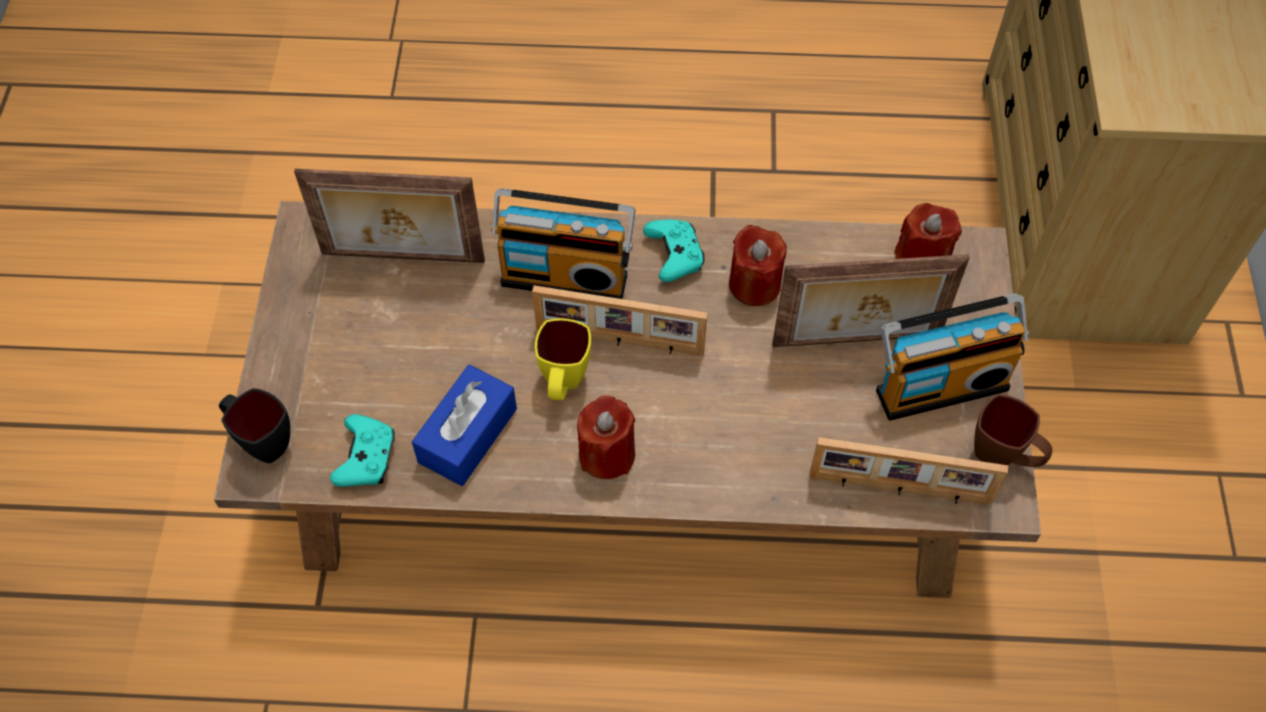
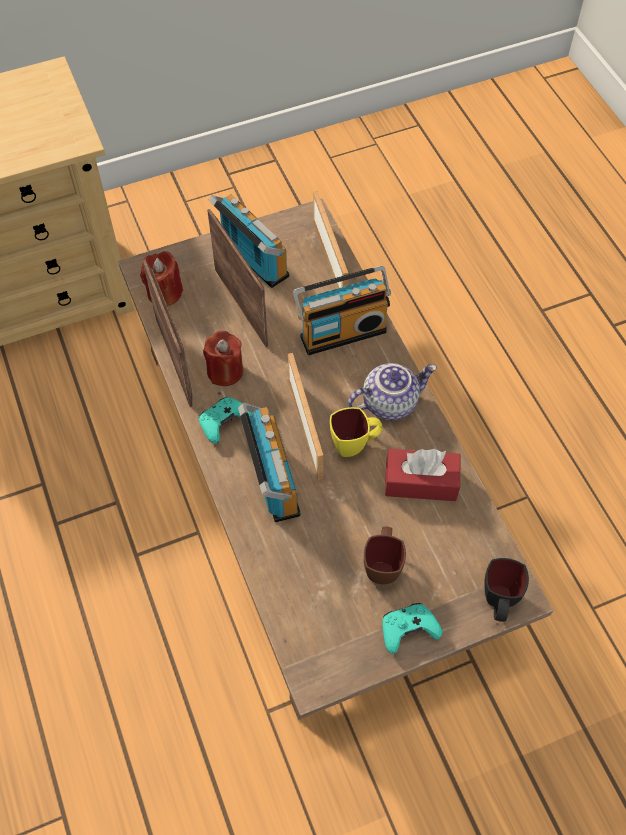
camera: 115 degrees left, 0 degrees up
picture frame [294,169,485,263] -> picture frame moved to [143,260,193,407]
turquoise game controller [330,414,395,487] -> turquoise game controller moved to [383,603,443,654]
blue tissue box [412,365,517,486] -> red tissue box [385,449,460,501]
red candle [577,395,636,479] -> teapot [348,363,437,420]
brown mug [974,394,1052,467] -> brown mug moved to [364,527,406,584]
none -> radio [293,266,391,355]

